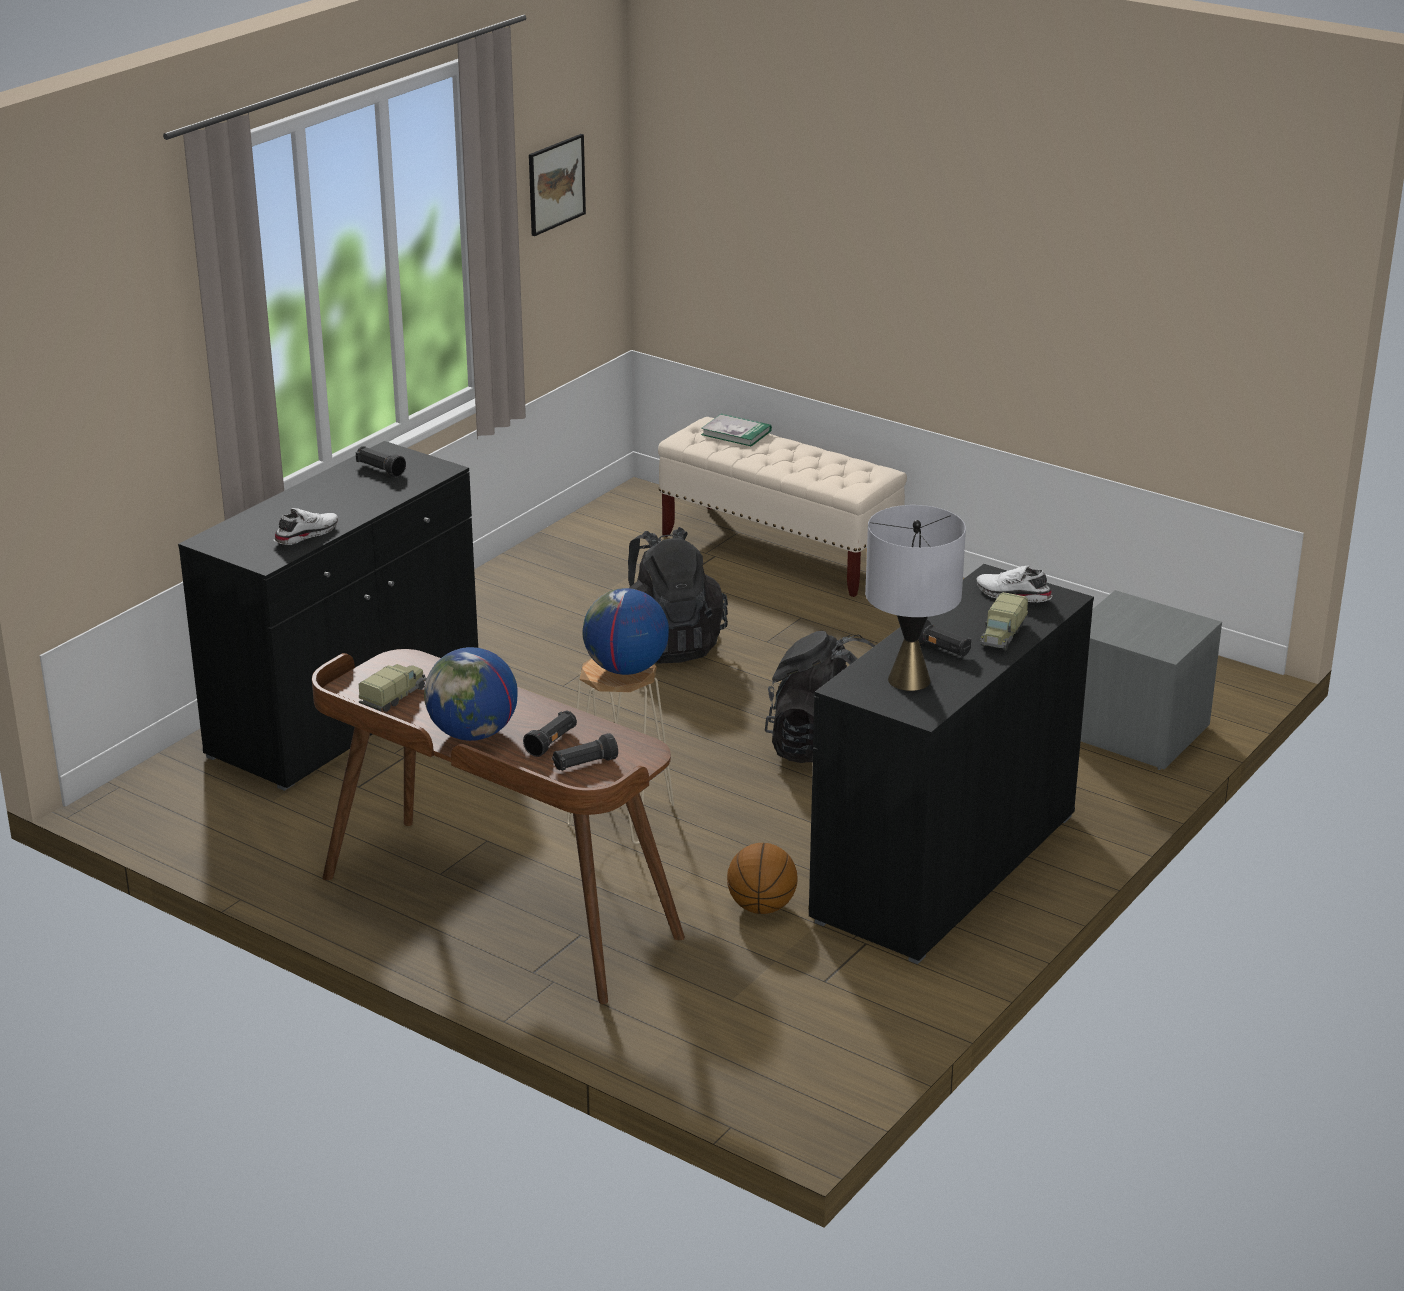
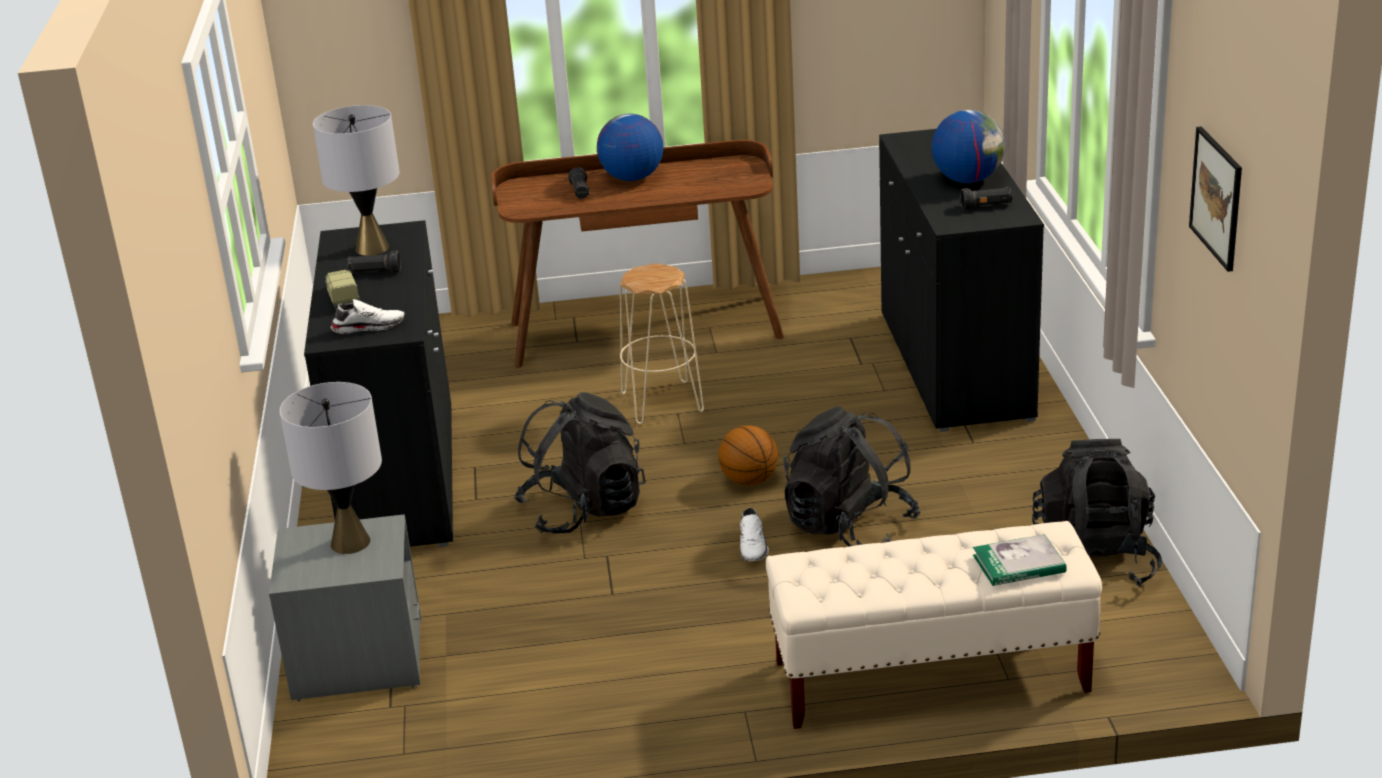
camera: 140 degrees right, 0 degrees up
white shoe [274,508,338,545] -> white shoe moved to [740,508,769,561]
toy truck [359,664,427,712] -> none
black flashlight [552,733,618,771] -> none
globe [582,588,669,675] -> globe moved to [932,110,1005,183]
basketball [727,843,797,914] -> basketball moved to [718,425,778,486]
none -> grey table lamp [280,382,382,554]
none -> black backpack [1032,439,1162,587]

